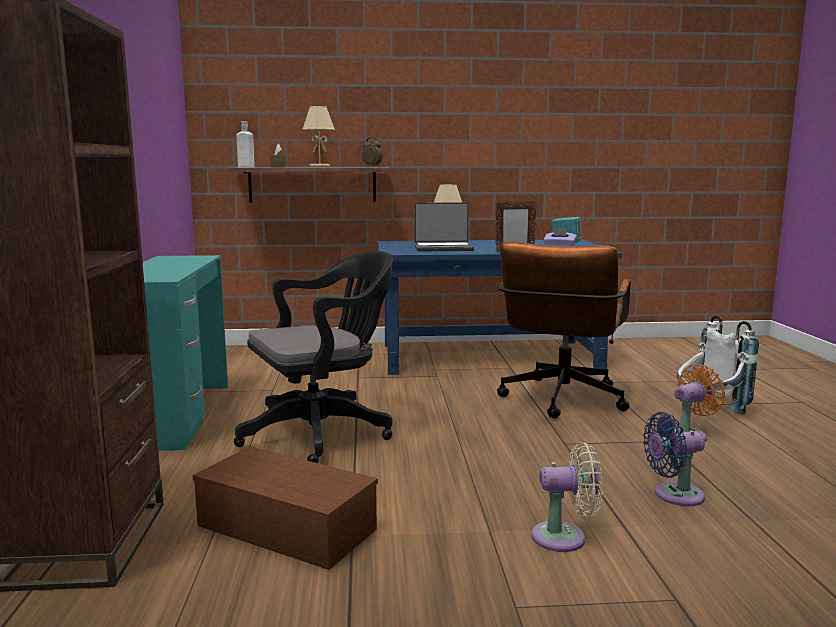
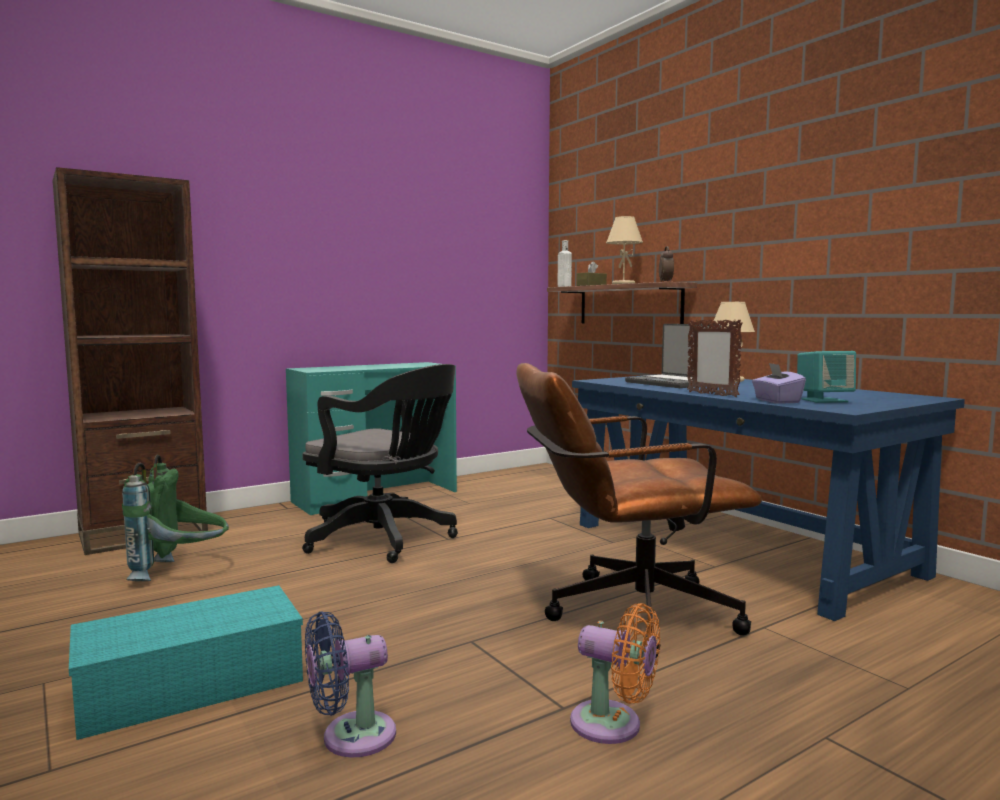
camera: 60 degrees right, 5 degrees down
brown storage box [193,446,378,570] -> green backpack [122,455,229,581]
beige fan [531,443,603,552] -> turquoise storage box [69,585,303,740]
blue fan [643,412,705,506] -> blue fan turned 75 degrees counterclockwise [305,611,396,758]
white backpack [677,315,759,415] -> none

